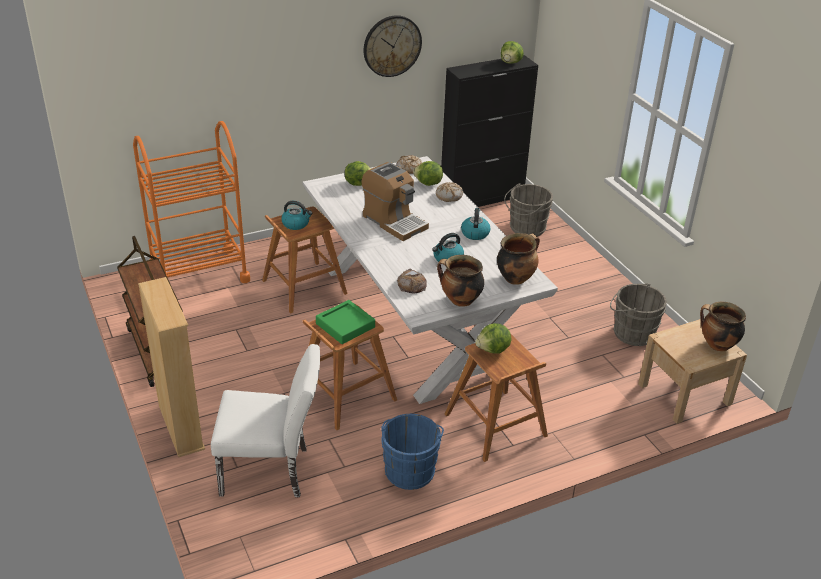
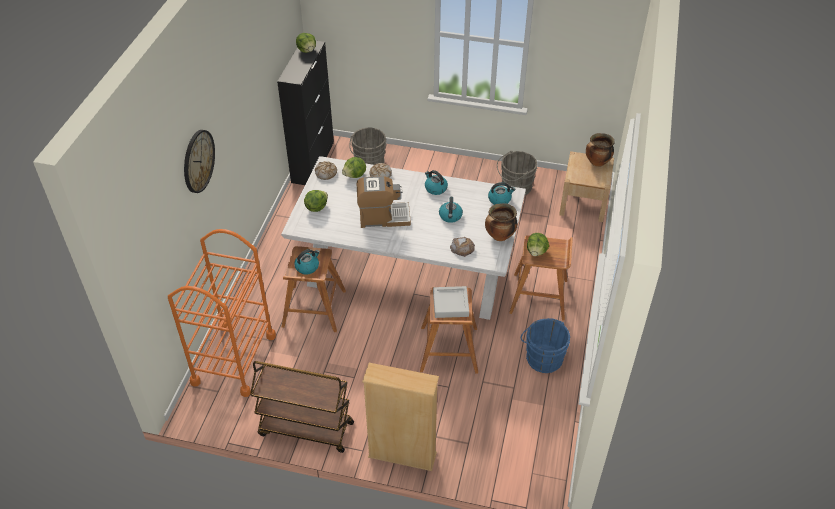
camera: 50 degrees left, 10 degrees up
white chair [211,344,320,497] -> none
green tray [316,300,375,344] -> grey tray [433,286,469,318]
wall clock [364,15,422,77] -> wall clock moved to [184,130,215,193]
cooking pot [497,233,540,285] -> kettle [488,182,515,205]

